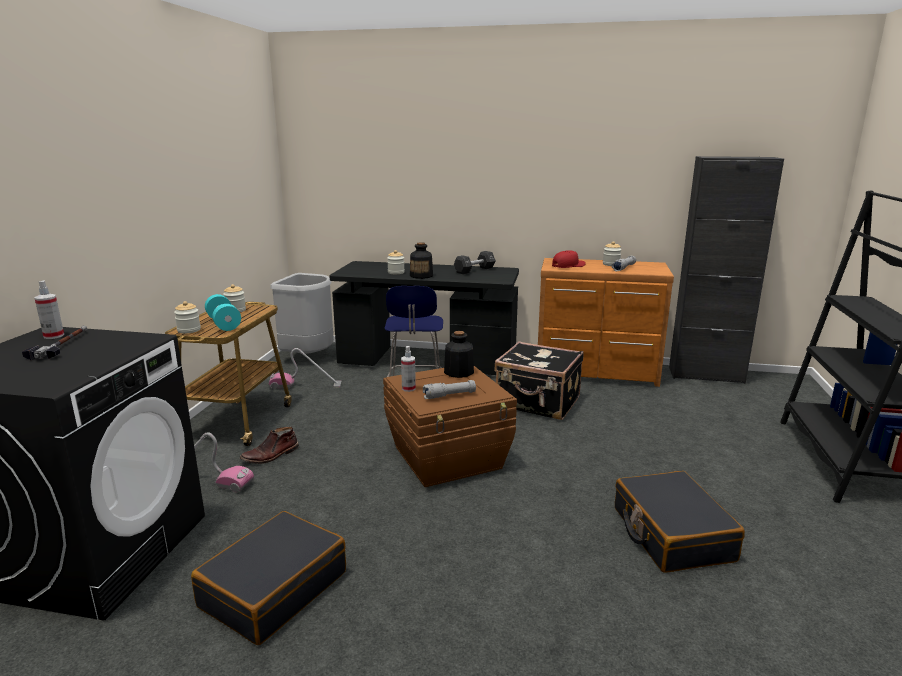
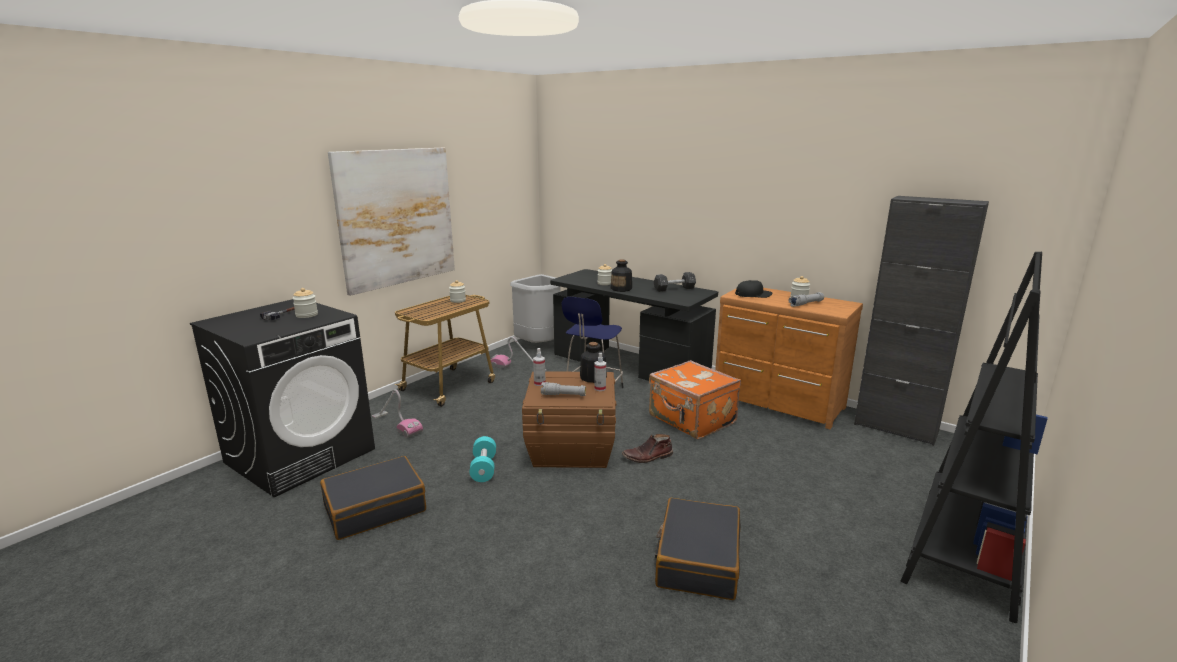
camera: 25 degrees right, 0 degrees up
spray bottle [35,281,64,339] -> spray bottle moved to [594,353,606,391]
jar [174,301,201,333] -> jar moved to [292,288,318,318]
turquoise dumbbell [205,294,241,331] -> turquoise dumbbell moved to [469,436,496,482]
brown boot [240,427,299,464] -> brown boot moved to [622,434,673,463]
black suitcase [494,341,584,420] -> orange suitcase [649,360,741,440]
red cap [552,250,586,268] -> black cap [735,280,773,298]
none -> picture [328,148,455,296]

